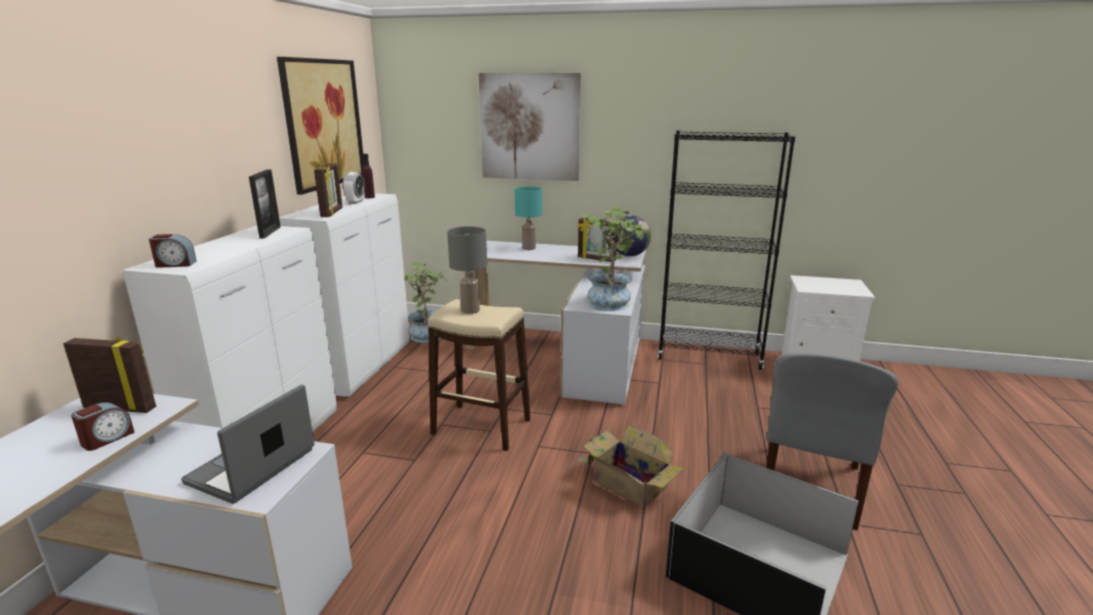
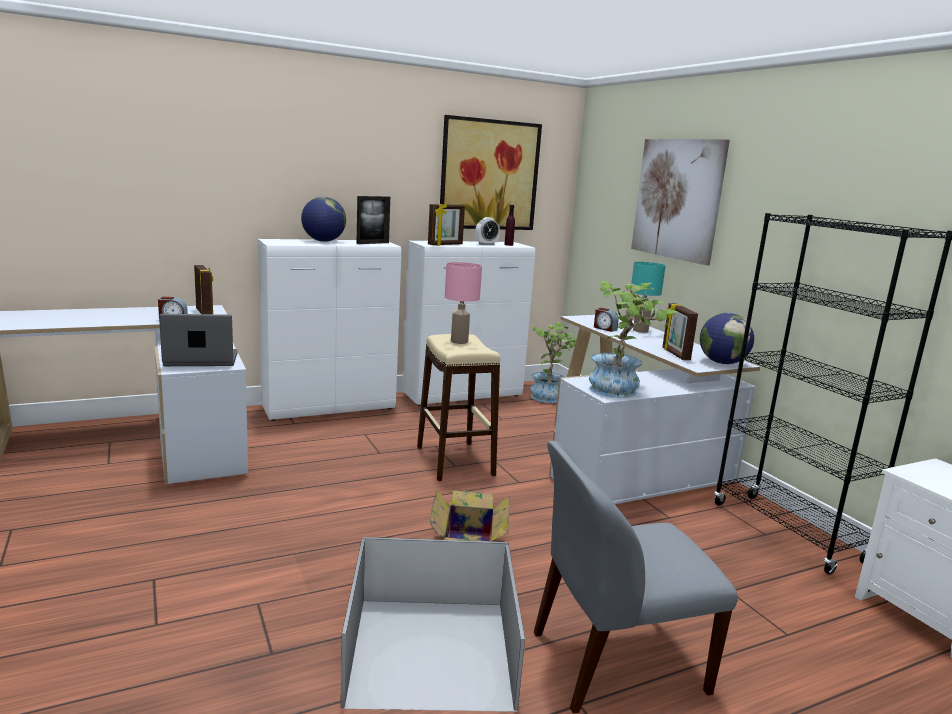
camera: 50 degrees right, 5 degrees down
alarm clock [149,234,197,268] -> alarm clock moved to [594,308,619,332]
grey table lamp [447,226,487,314] -> pink table lamp [445,262,482,344]
none -> globe [301,197,346,242]

